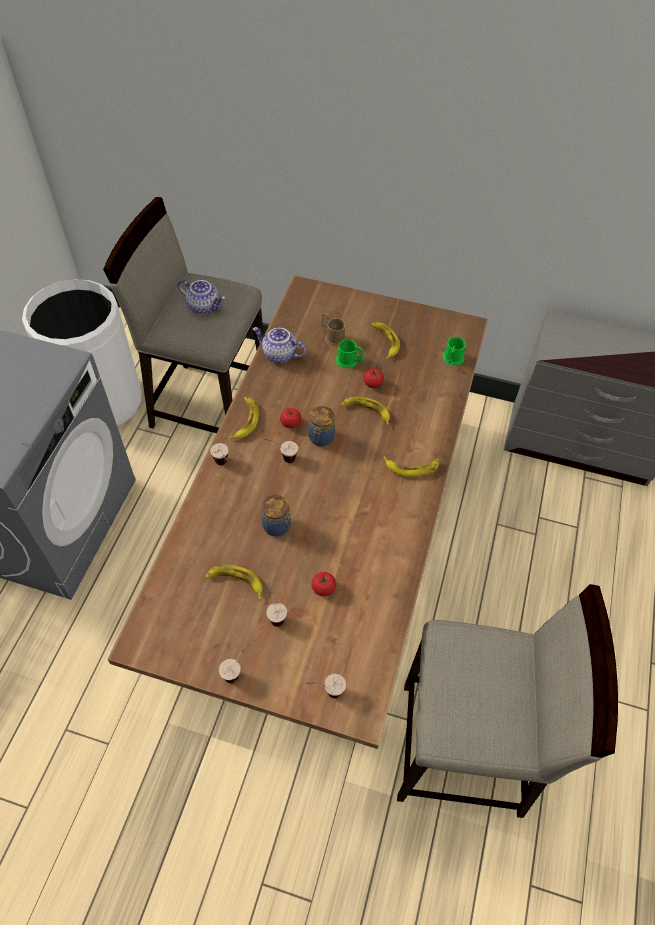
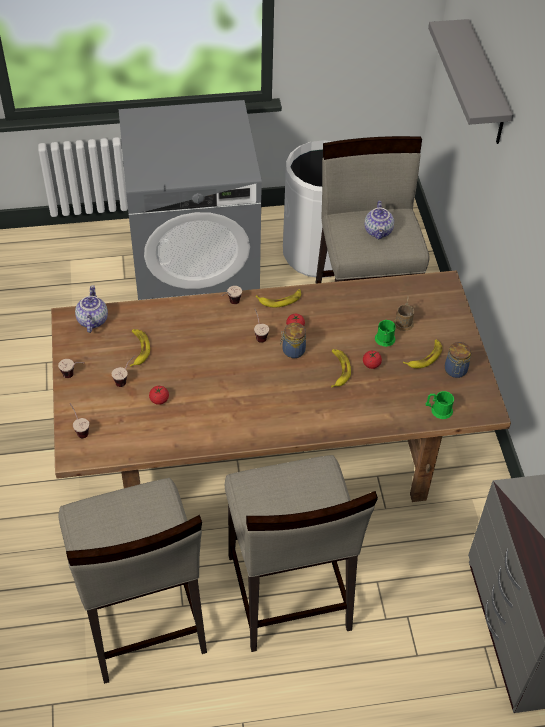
camera: 65 degrees right, 5 degrees down
teapot [253,327,306,363] -> teapot moved to [75,285,108,333]
jar [261,495,292,537] -> jar moved to [445,342,472,378]
banana [383,456,439,477] -> none
none -> beige stool [225,455,378,652]
none -> grey shelf [428,19,514,144]

